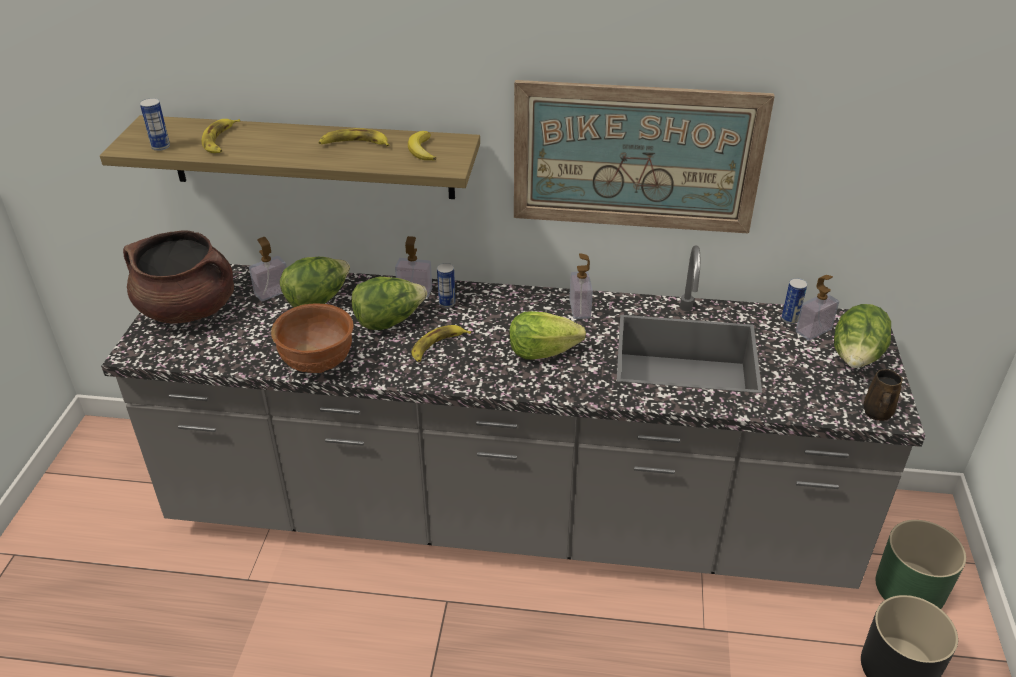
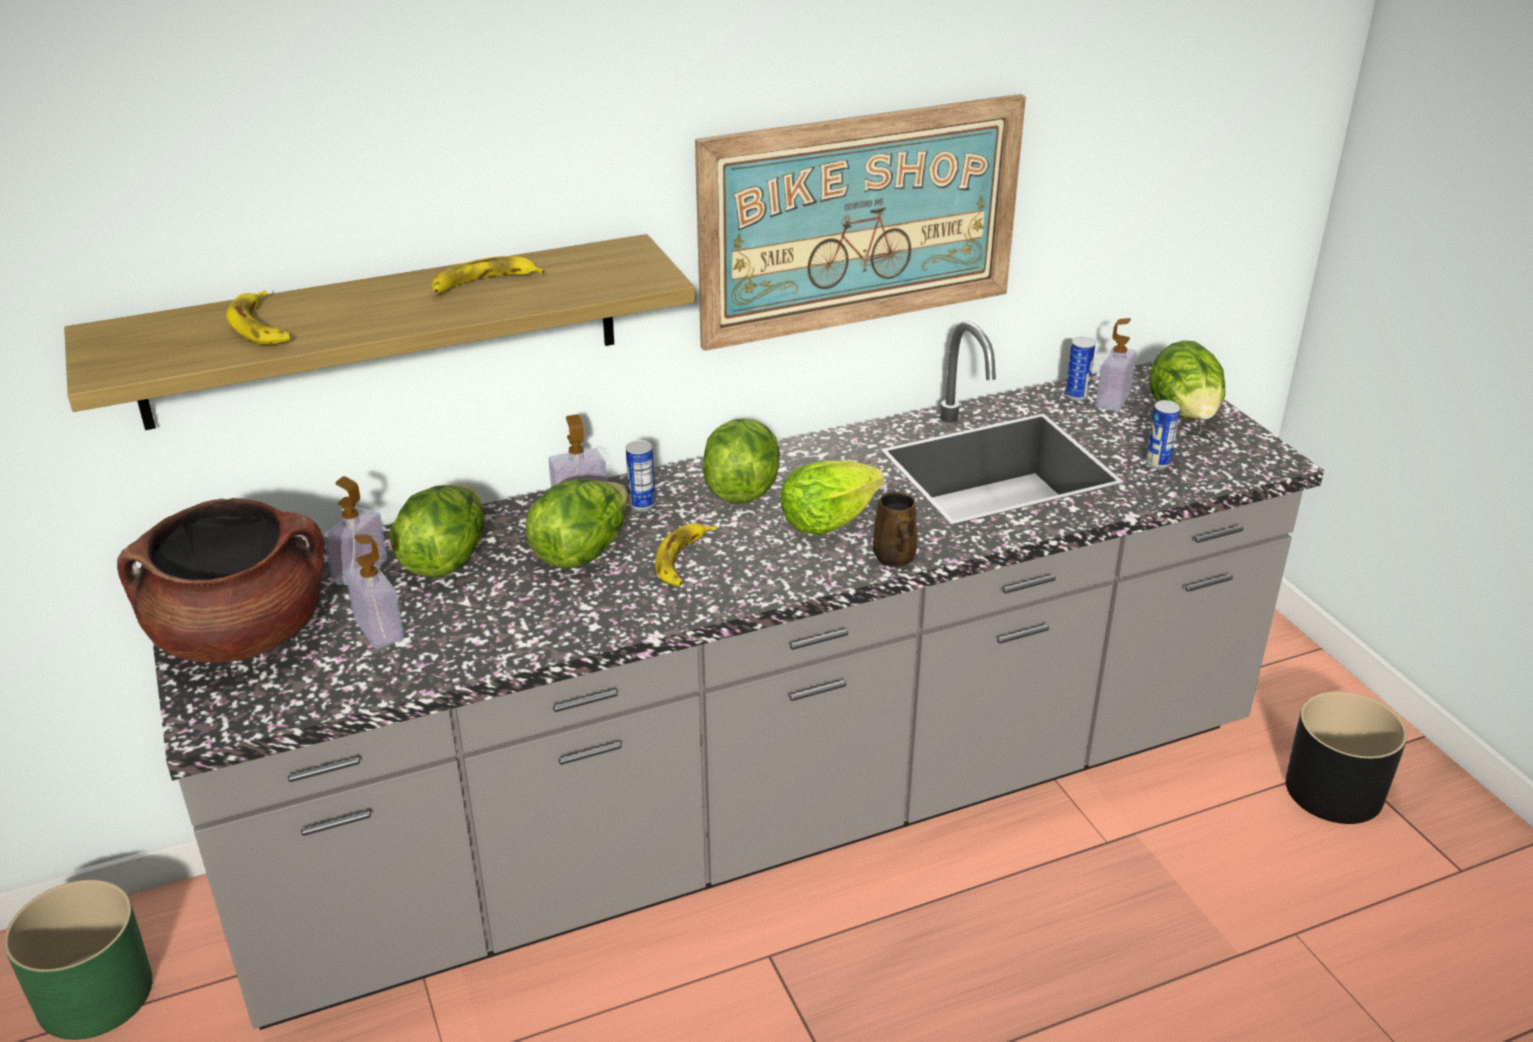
camera: 30 degrees left, 5 degrees down
can [140,98,170,151] -> can moved to [1146,400,1181,469]
brown bowl [271,304,354,373] -> none
banana [408,131,436,160] -> none
soap dispenser [569,253,593,319] -> soap dispenser moved to [346,535,404,649]
brown mug [863,369,903,421] -> brown mug moved to [873,492,917,567]
green planter [876,520,966,609] -> green planter moved to [4,880,153,1040]
none -> lettuce [703,418,780,504]

